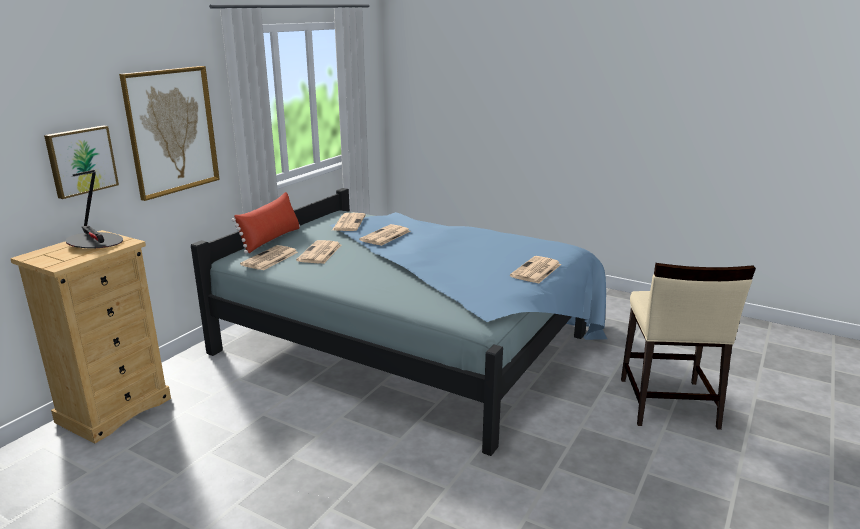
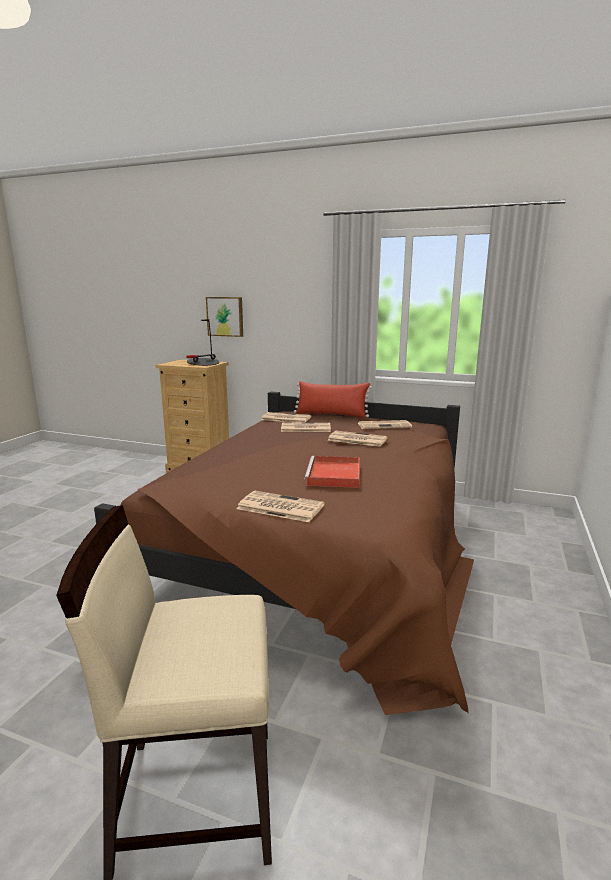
camera: 80 degrees right, 5 degrees down
picture [119,66,220,201] -> none
blue bed [191,188,607,456] -> brown bed [94,392,474,715]
none -> red tray [304,456,360,488]

